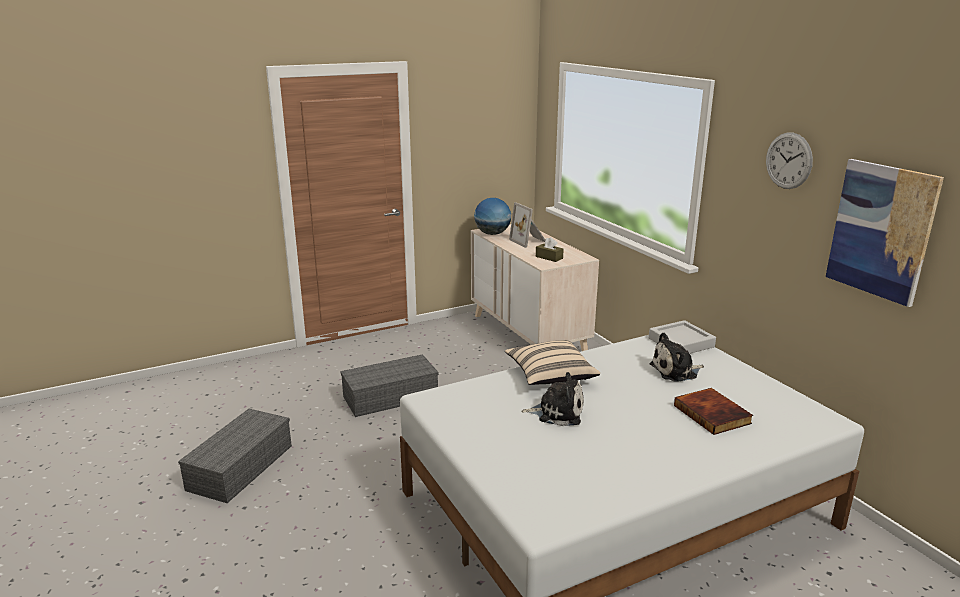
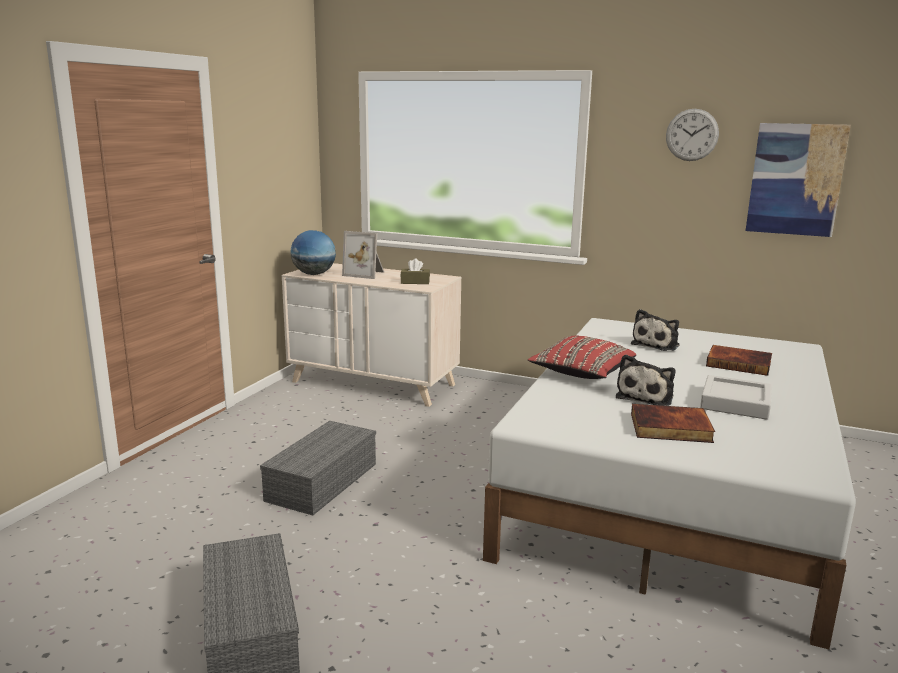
camera: 40 degrees left, 5 degrees down
beige pillow [505,340,600,385] -> red pillow [528,336,636,379]
plush toy [521,372,584,426] -> plush toy turned 150 degrees clockwise [616,354,675,406]
grey tray [649,320,716,354] -> grey tray moved to [700,375,772,420]
none -> book [631,404,715,443]

